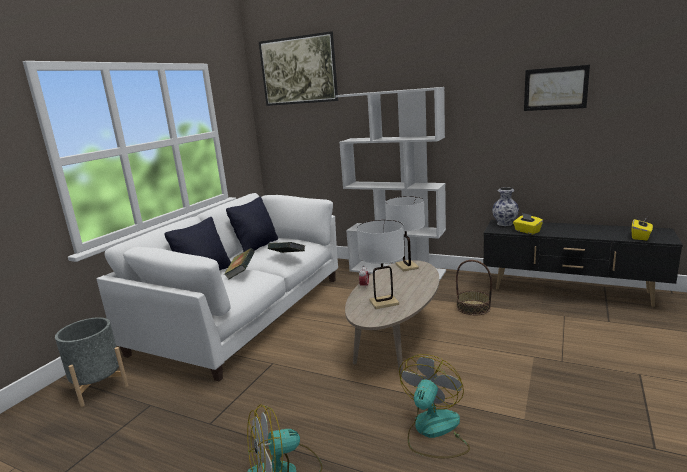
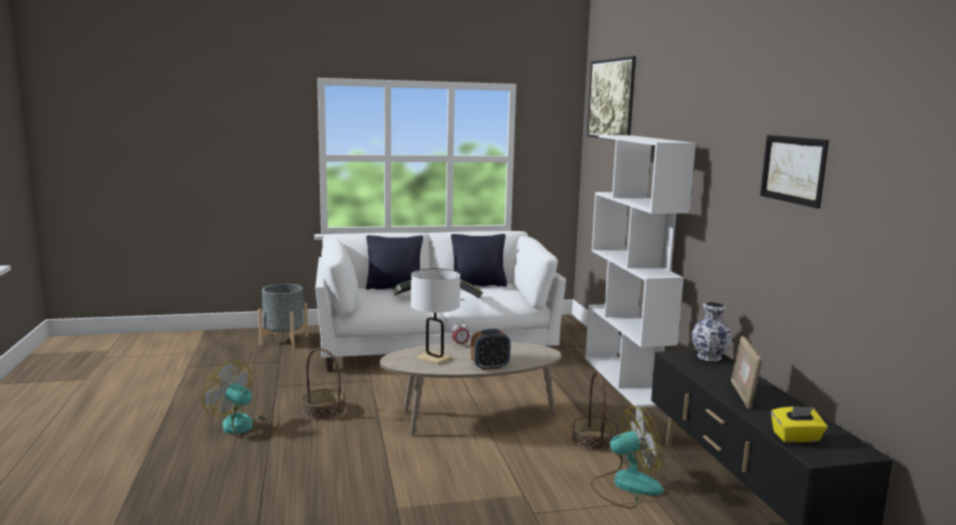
camera: 50 degrees right, 5 degrees down
white table lamp [385,196,425,271] -> none
fan [399,354,470,458] -> fan moved to [590,405,664,509]
yellow tissue box [513,213,543,234] -> none
none -> basket [302,348,345,420]
none -> alarm clock [471,329,511,370]
none -> picture frame [731,336,762,409]

